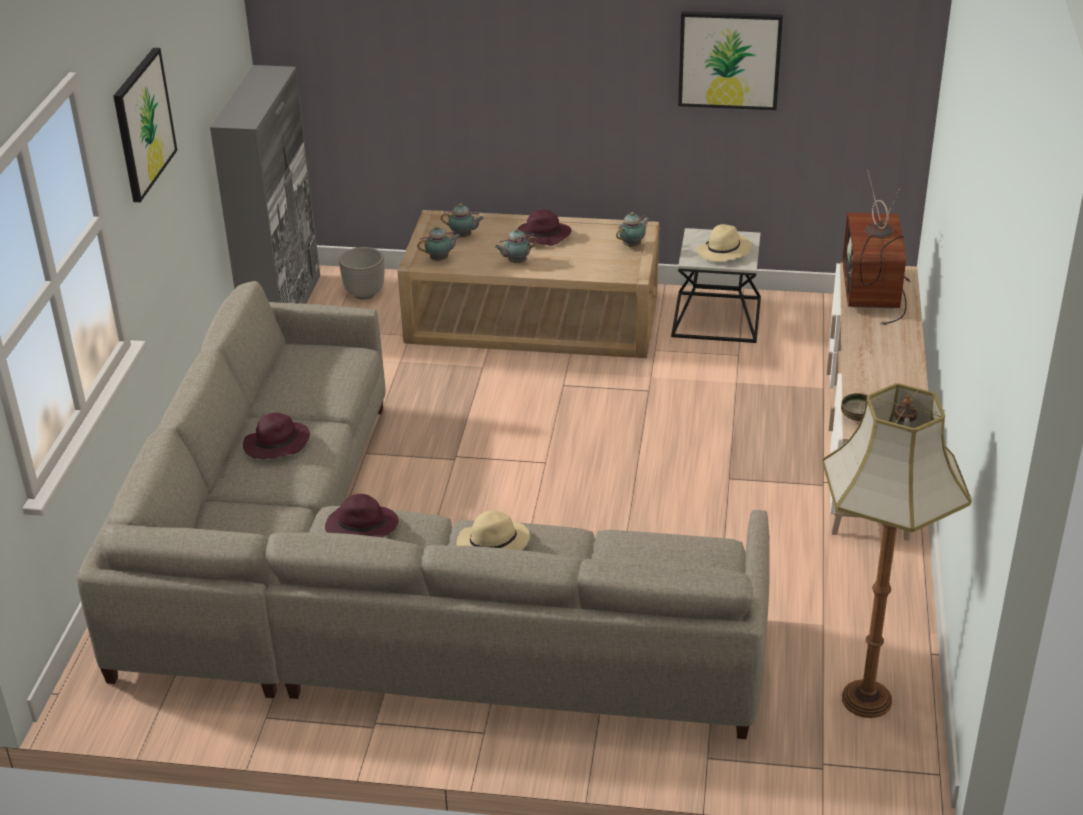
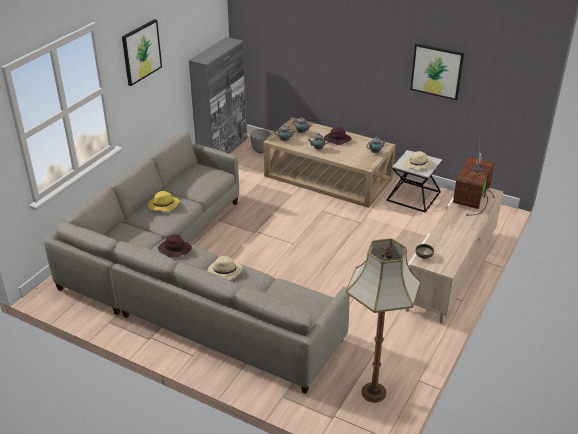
camera: 20 degrees right, 0 degrees up
purple hat [243,413,310,459] -> yellow hat [148,191,179,211]

